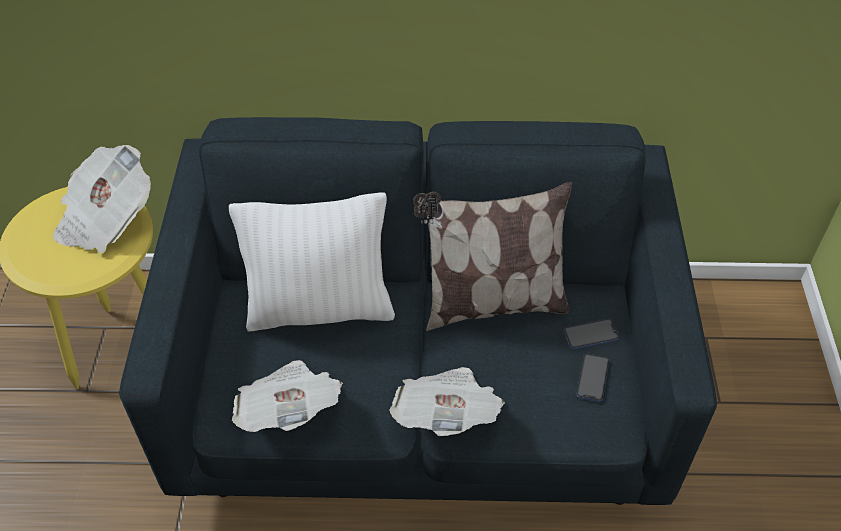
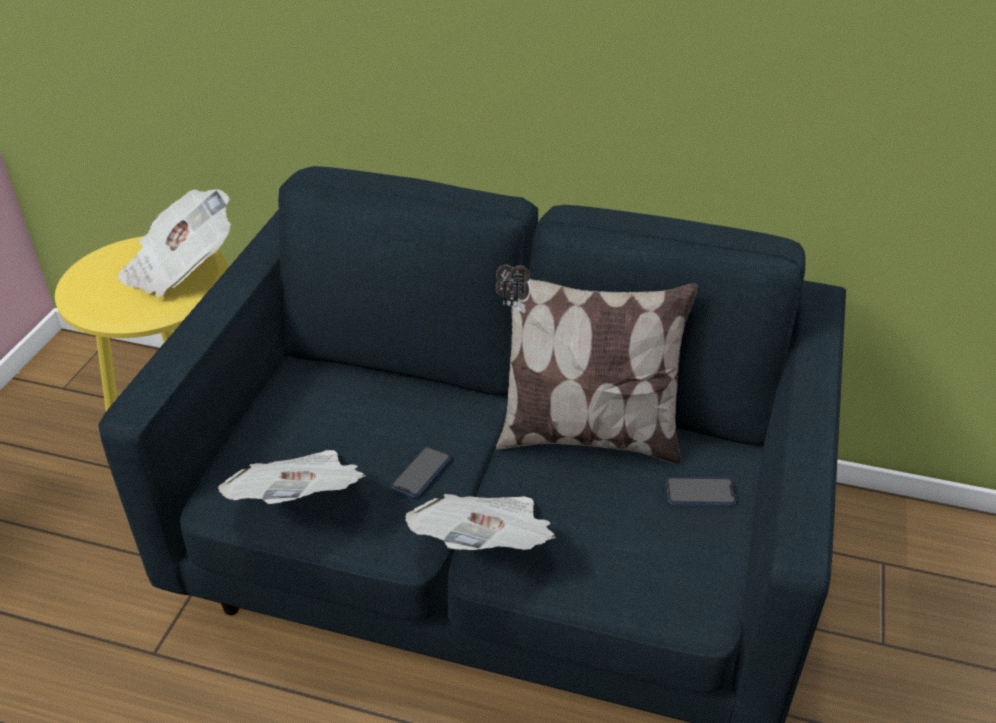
camera: 15 degrees right, 10 degrees down
white pillow [229,192,395,332] -> none
phone [576,354,610,402] -> phone moved to [391,446,451,497]

